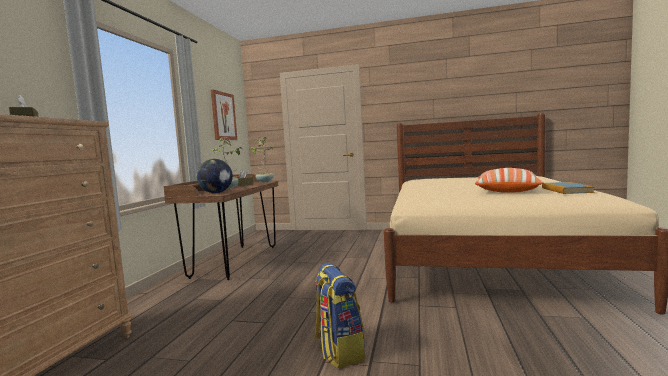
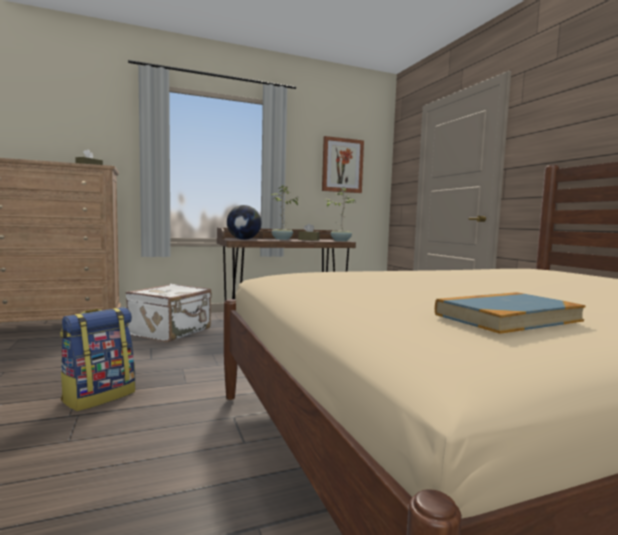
camera: 55 degrees right, 0 degrees up
pillow [475,168,544,193] -> none
none -> white suitcase [126,284,211,342]

